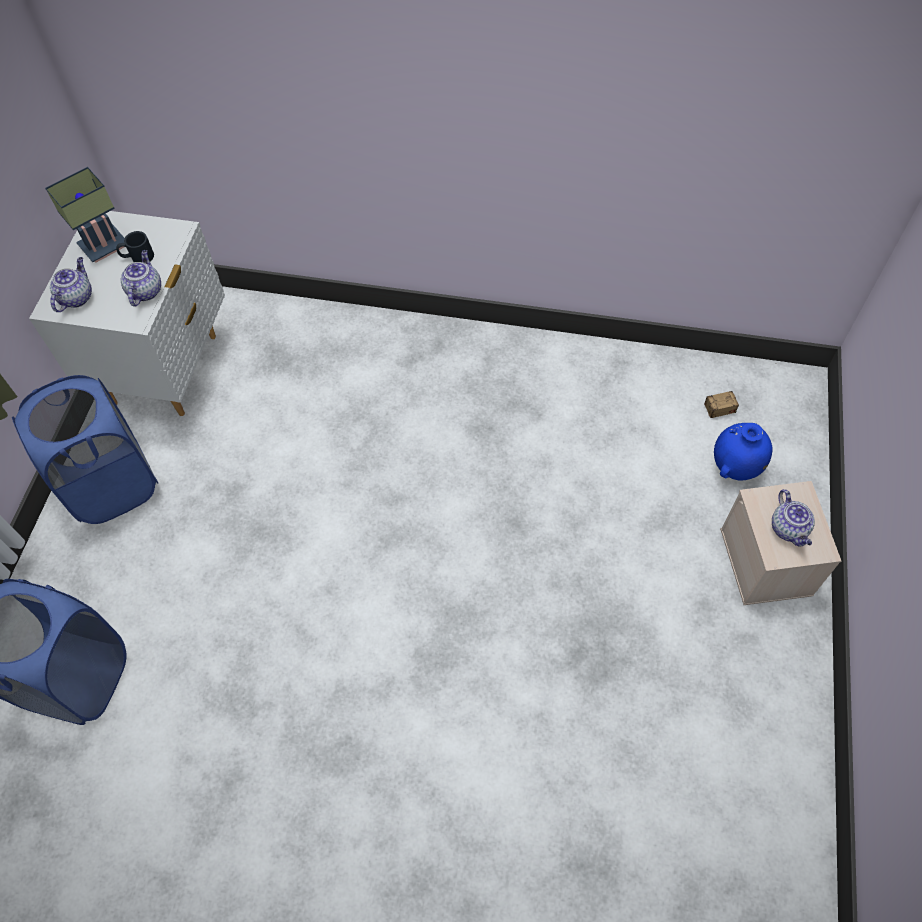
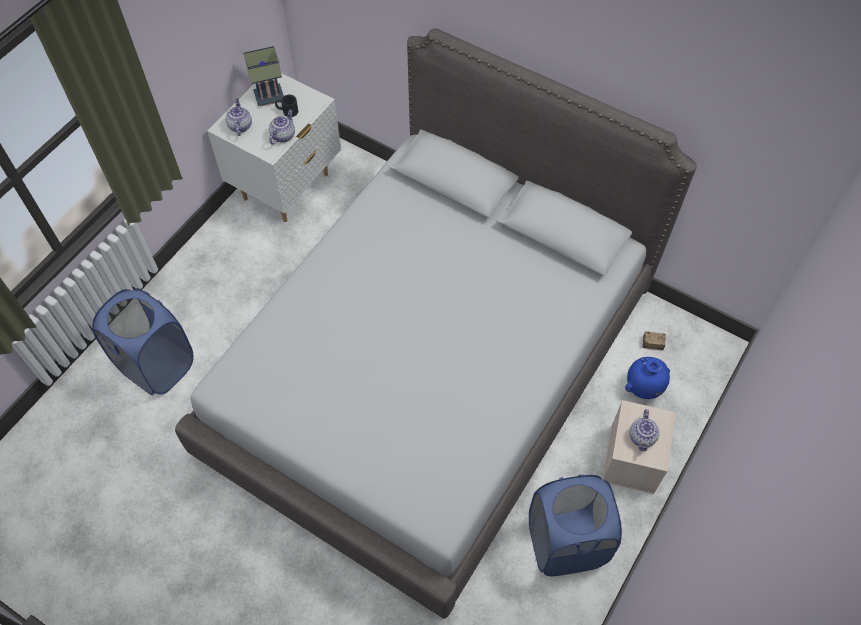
camera: 20 degrees right, 0 degrees up
blue laundry basket [12,375,159,524] -> blue laundry basket moved to [529,475,622,576]
teapot [50,257,92,312] -> teapot turned 45 degrees counterclockwise [226,98,252,136]
none -> grey bed [175,28,697,619]

